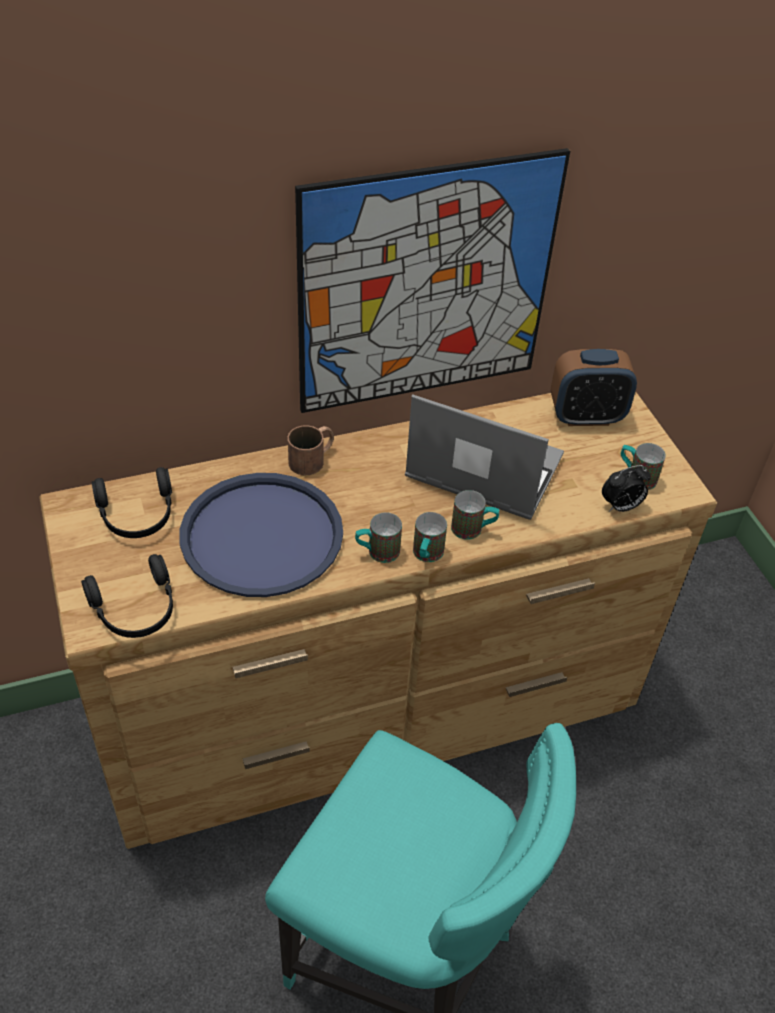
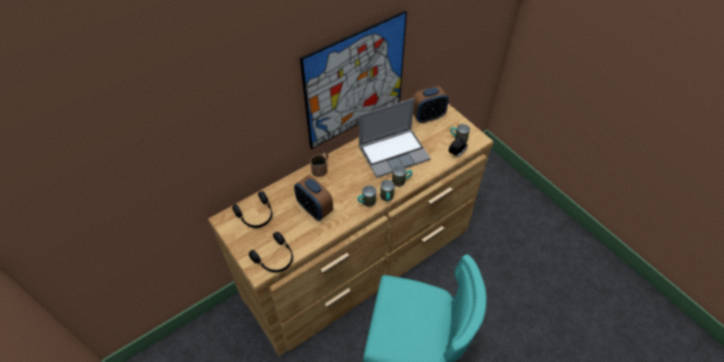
camera: 15 degrees left, 5 degrees up
blue tray [180,473,343,597] -> alarm clock [294,175,333,221]
laptop [405,394,564,520] -> laptop turned 150 degrees clockwise [359,98,431,178]

